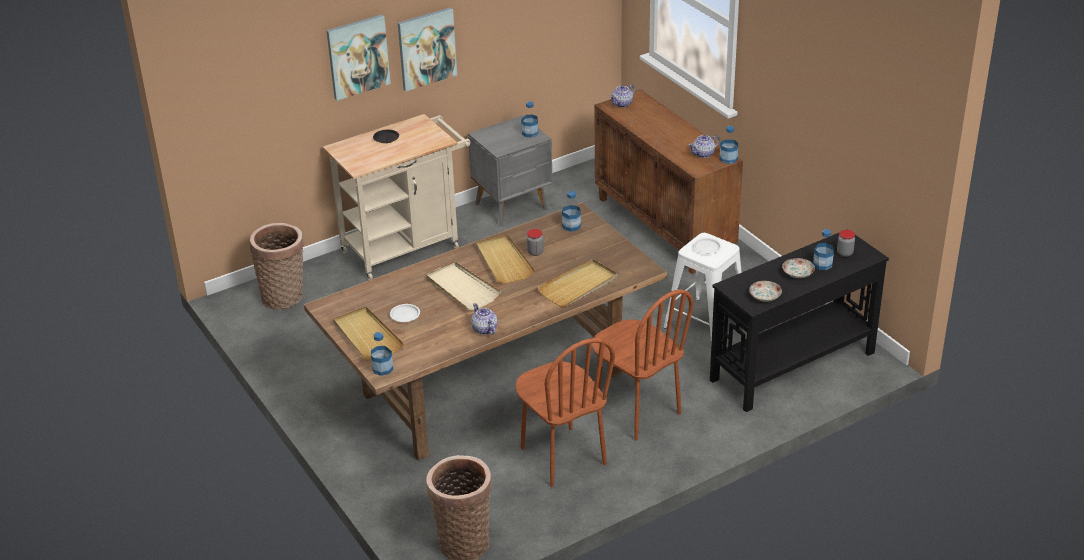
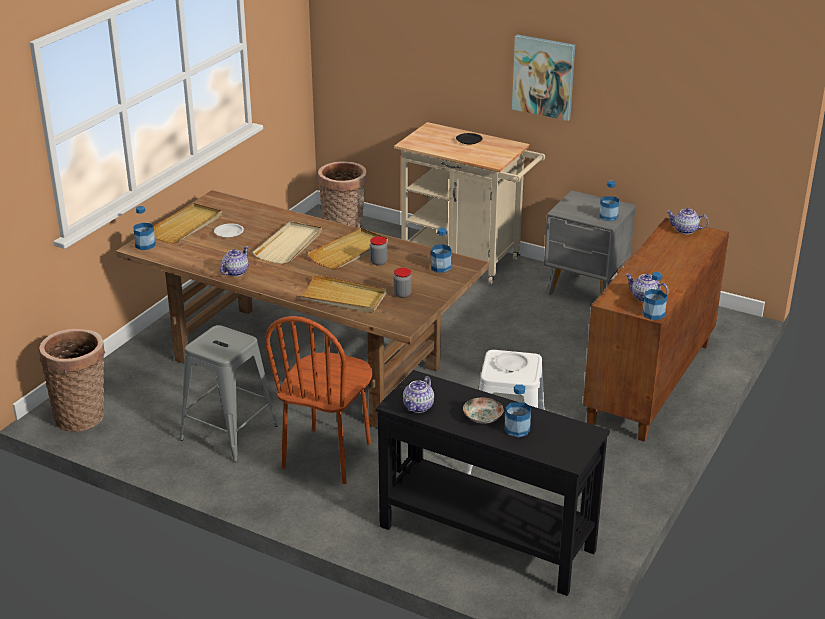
camera: 60 degrees right, 5 degrees down
picture [326,15,391,101] -> none
brown chair [516,338,615,487] -> grey stool [179,325,278,462]
plate [749,281,782,302] -> teapot [403,376,434,413]
jar [837,230,855,257] -> jar moved to [393,268,412,298]

